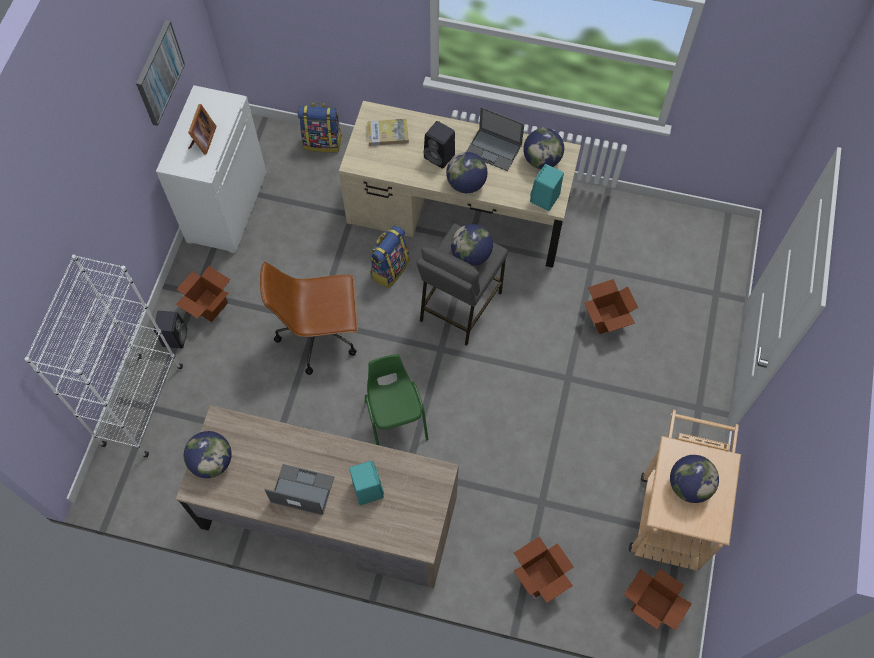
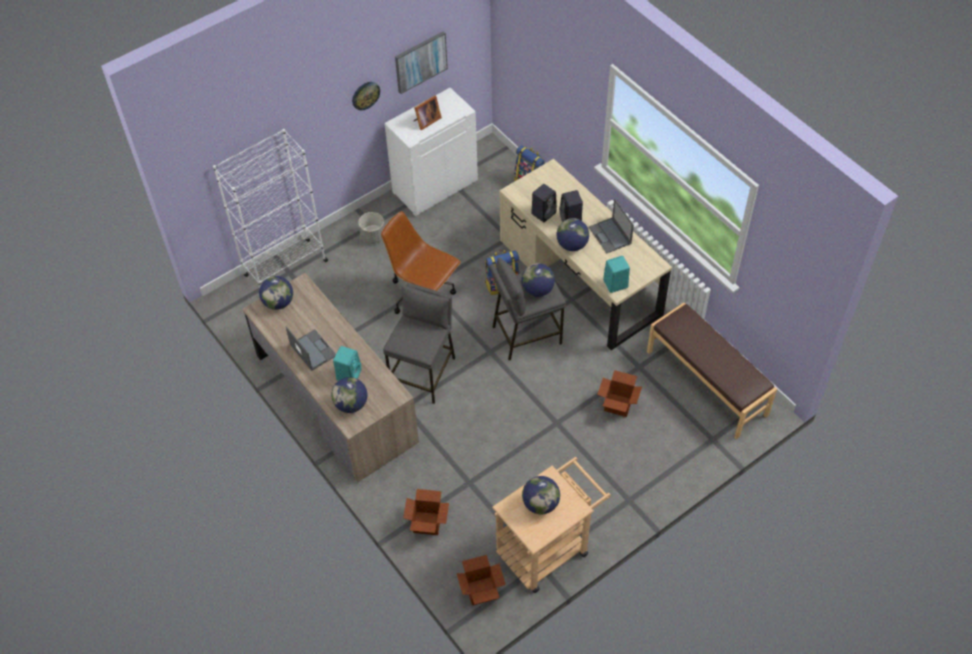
camera: 40 degrees right, 10 degrees down
black speaker [154,311,187,349] -> black speaker moved to [531,184,557,222]
cardboard box [176,266,230,322] -> grey planter [358,212,384,244]
green chair [365,354,428,445] -> grey stool [383,283,455,404]
book [367,119,409,146] -> none
globe [523,128,564,169] -> globe moved to [331,377,367,413]
none -> wall clock [352,82,380,111]
none -> brown bench [647,303,777,439]

